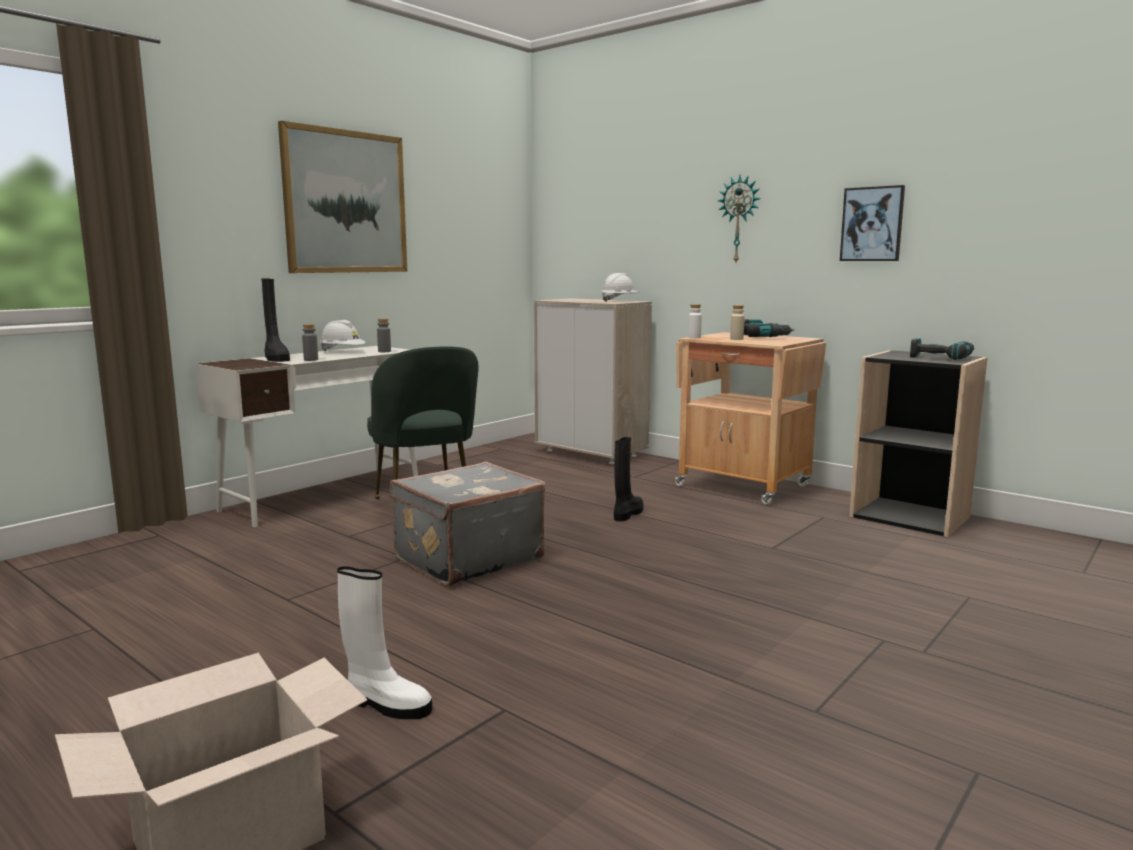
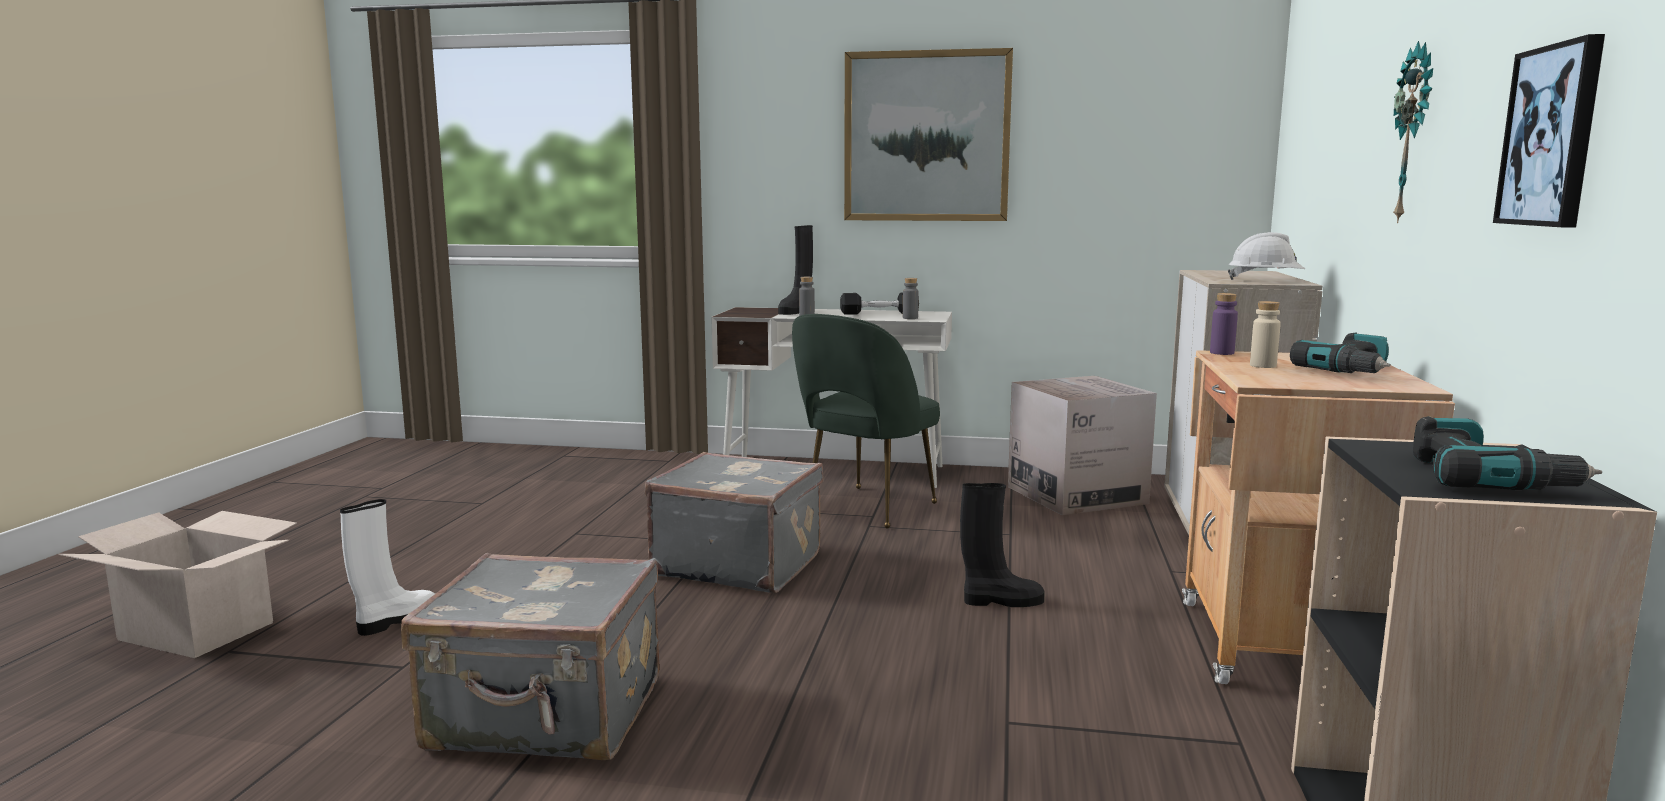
camera: 60 degrees right, 0 degrees up
white hard hat [320,320,366,351] -> black dumbbell [840,292,919,315]
white boot [337,566,432,719] -> white boot turned 135 degrees counterclockwise [340,499,435,636]
white bottle [688,304,702,338] -> purple bottle [1210,293,1238,355]
none -> grey suitcase [401,553,660,760]
none -> cardboard box [1008,376,1157,515]

